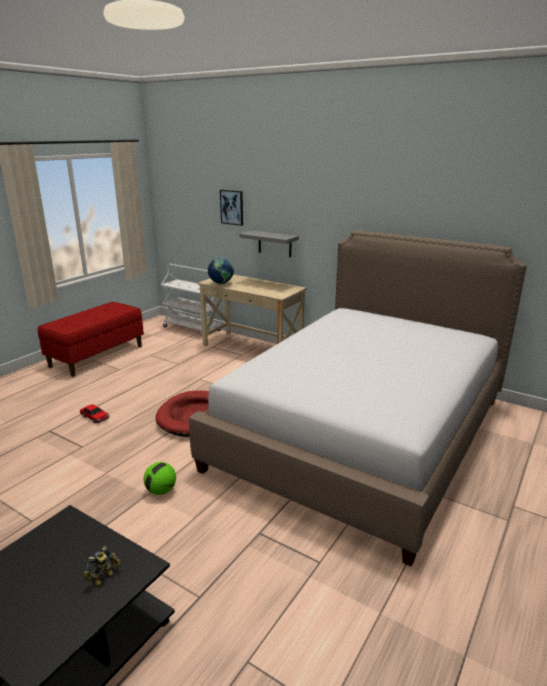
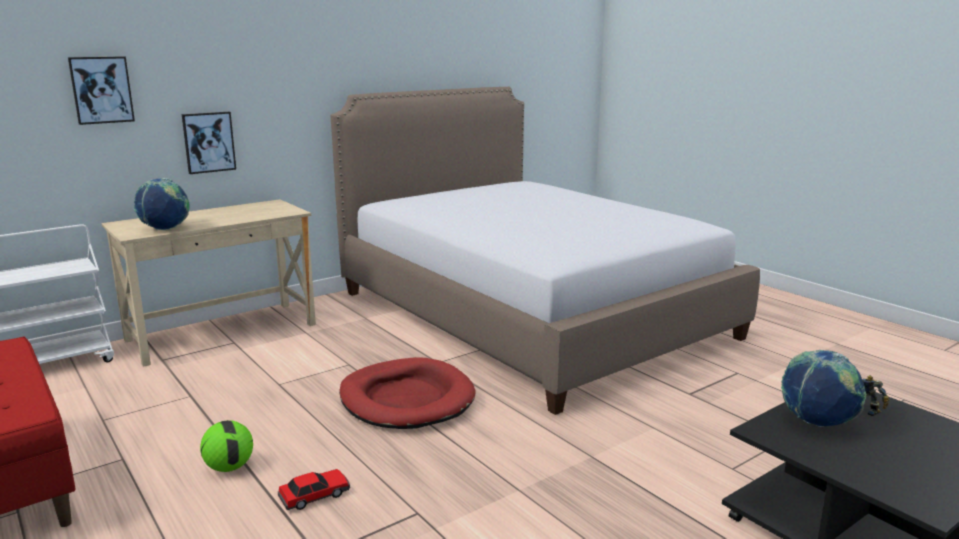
camera: 70 degrees left, 5 degrees down
football [144,462,176,495] -> football moved to [200,420,253,472]
grey shelf [239,230,299,257] -> picture [182,112,236,174]
none -> globe [781,350,867,427]

